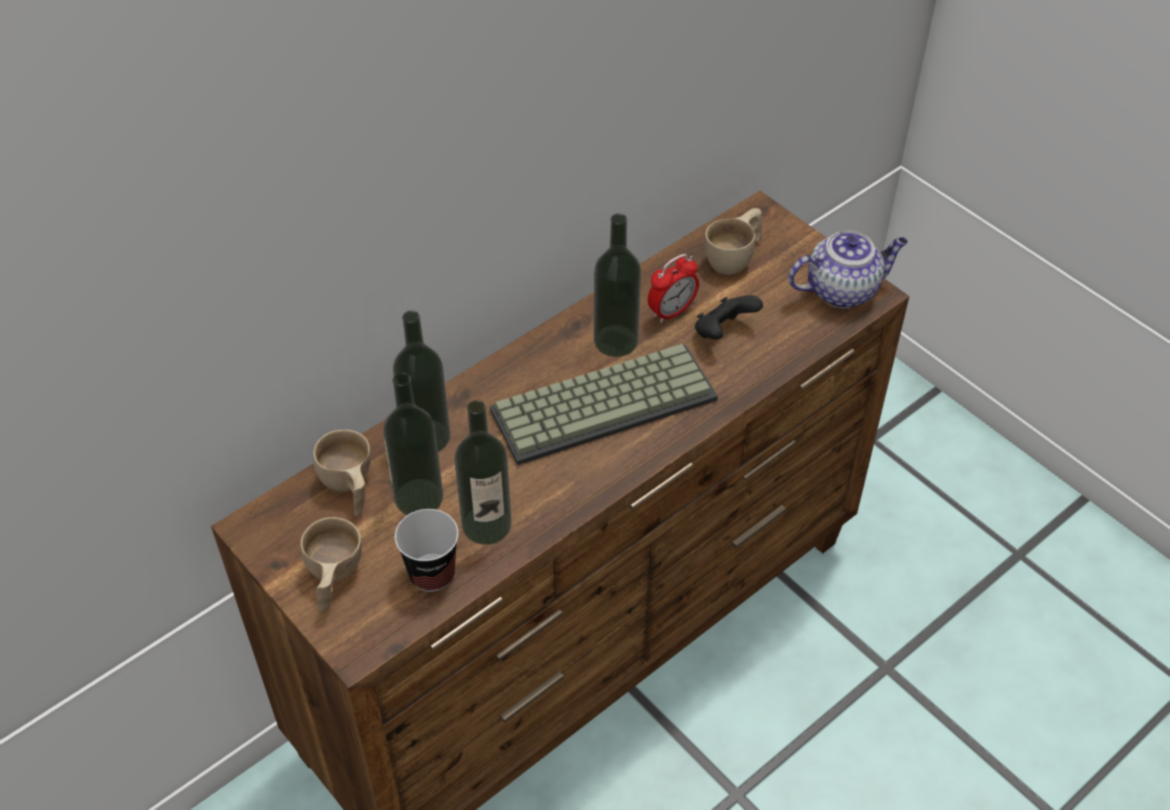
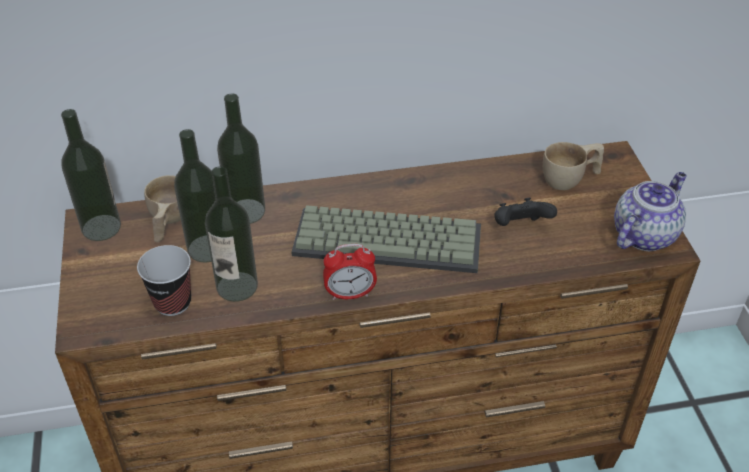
camera: 30 degrees right, 5 degrees down
beige cup [300,517,362,612] -> none
bottle [594,214,641,357] -> bottle moved to [61,109,121,241]
alarm clock [648,254,699,323] -> alarm clock moved to [323,244,377,300]
teapot [788,231,908,308] -> teapot turned 60 degrees counterclockwise [614,172,687,251]

